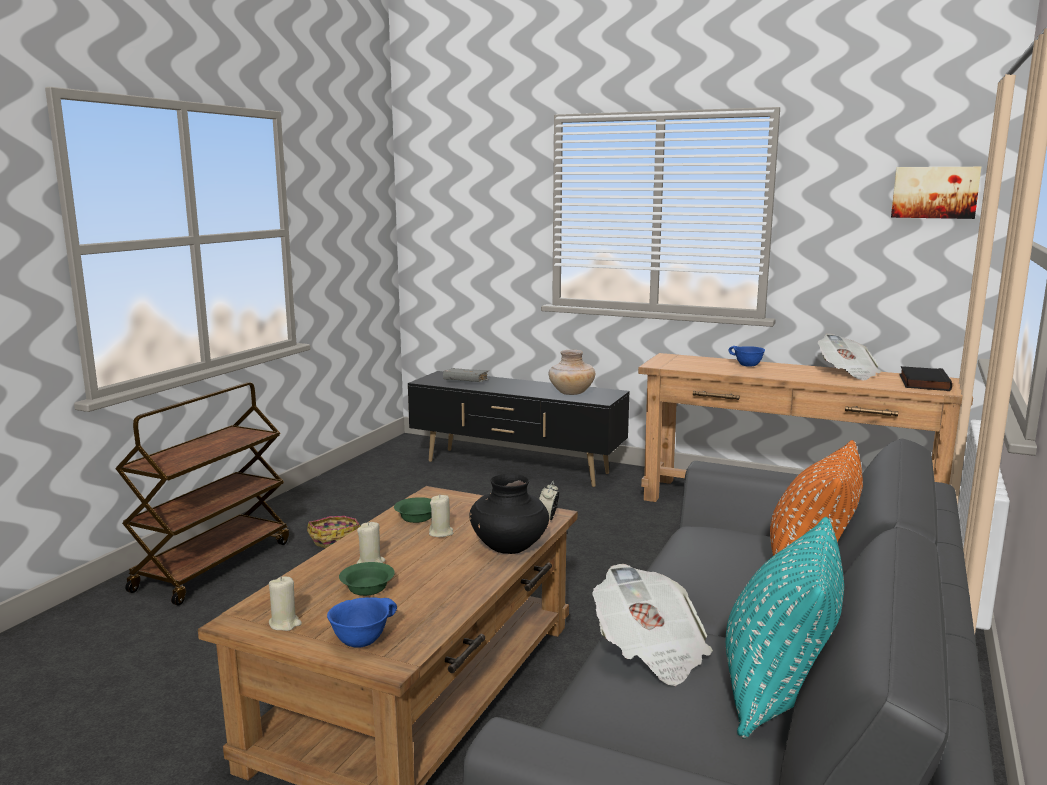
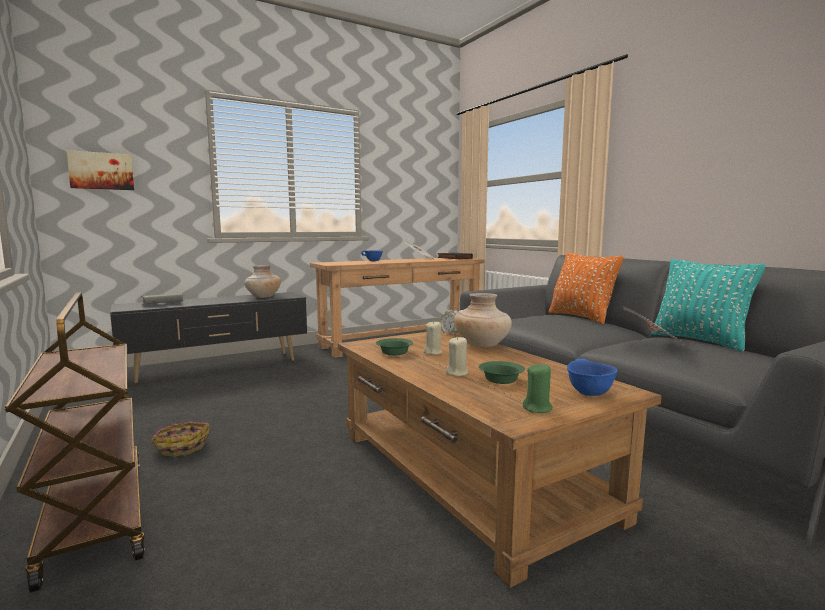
camera: 55 degrees left, 5 degrees down
beige candle [269,576,302,631] -> green candle [523,363,553,413]
black vase [469,474,549,554] -> beige vase [454,293,512,347]
picture [891,167,981,219] -> picture moved to [66,150,134,190]

